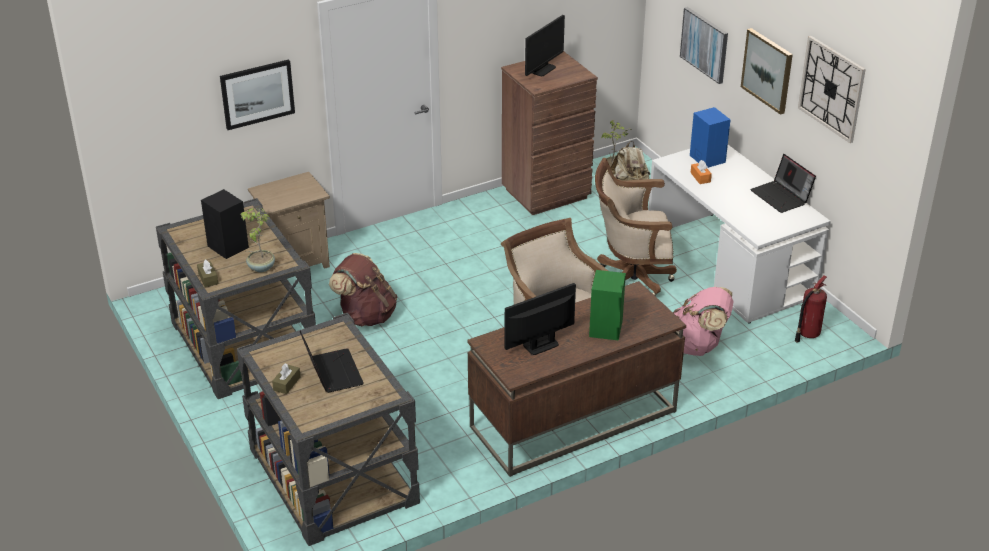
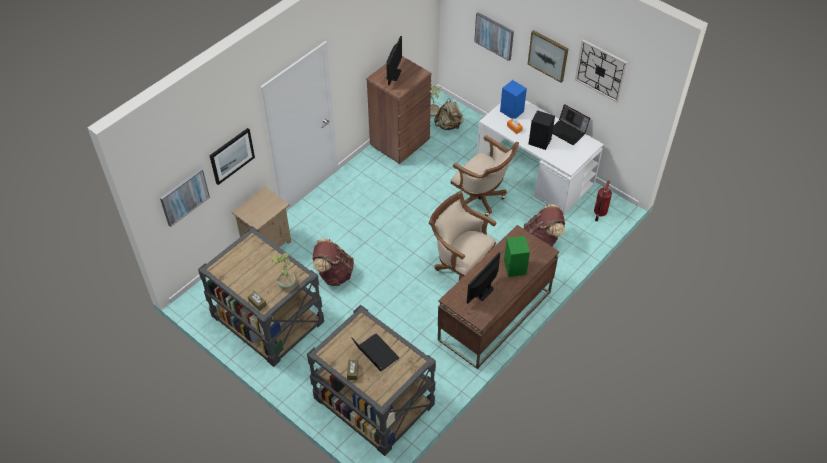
camera: 20 degrees left, 15 degrees up
black speaker [201,189,249,259] -> black speaker moved to [529,110,555,150]
office chair [595,158,677,296] -> office chair turned 120 degrees counterclockwise [450,135,519,216]
pink backpack [673,287,734,356] -> brown backpack [524,204,565,247]
none -> picture [160,168,210,227]

